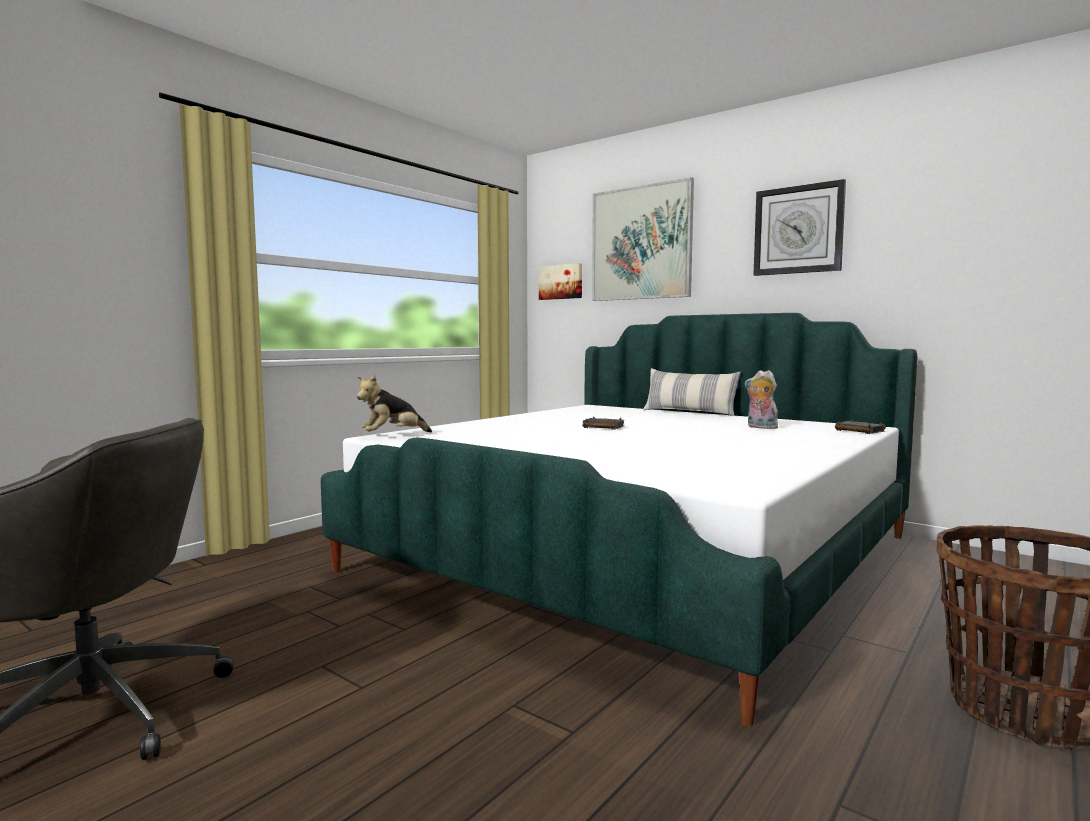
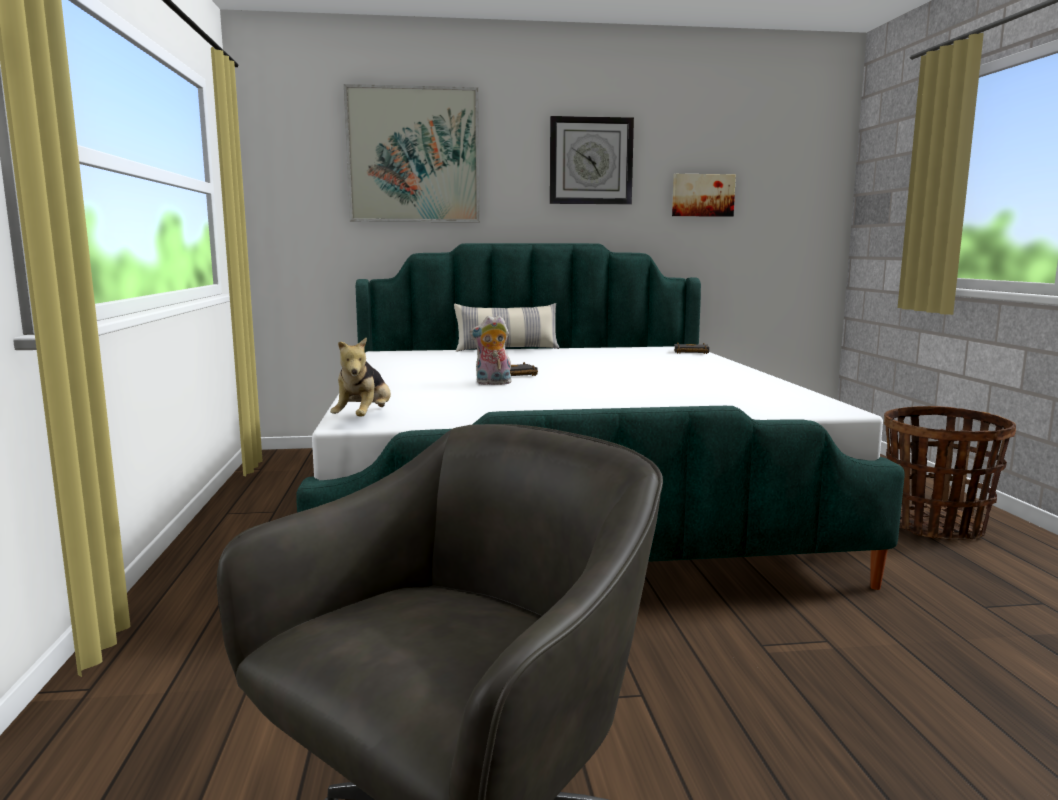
camera: 45 degrees left, 5 degrees up
picture [539,263,582,300] -> picture moved to [672,174,736,217]
plush toy [745,370,780,429] -> plush toy moved to [470,315,511,385]

